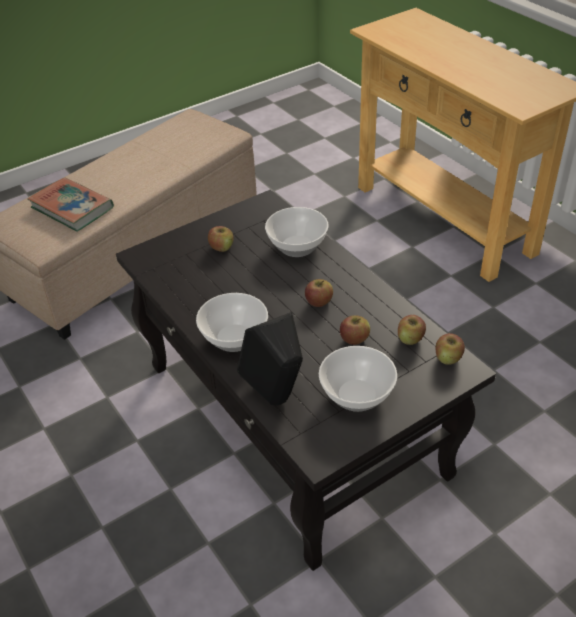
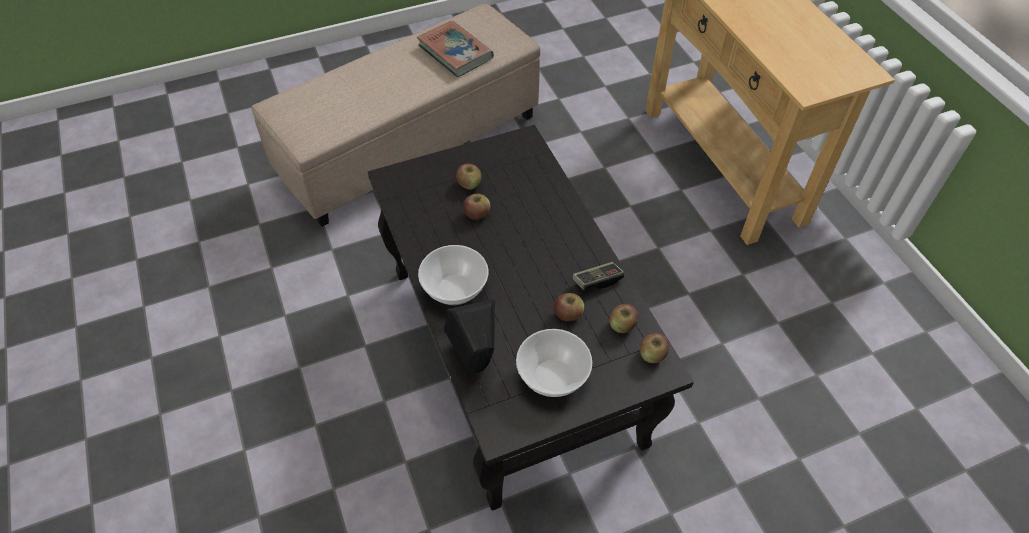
camera: 10 degrees right, 10 degrees up
book [27,177,114,232] -> book moved to [417,21,494,77]
bowl [265,207,329,257] -> none
apple [305,279,333,307] -> apple moved to [463,193,490,220]
none -> game controller [573,262,624,290]

